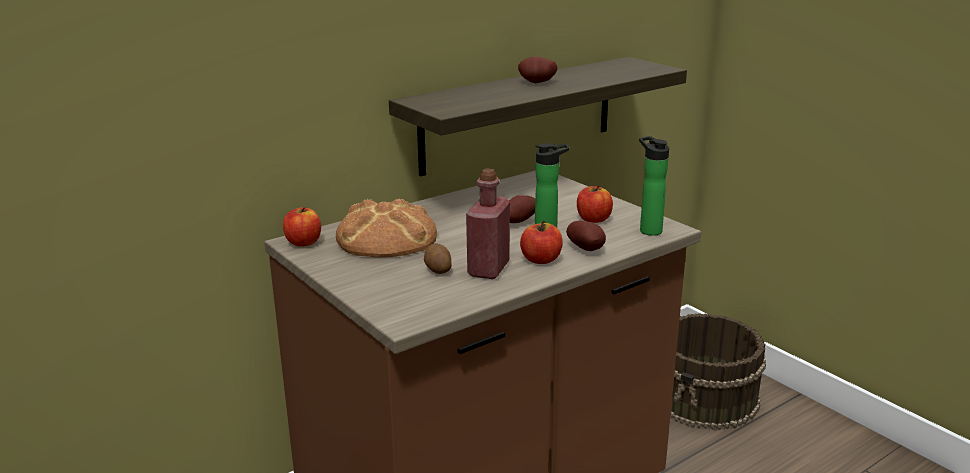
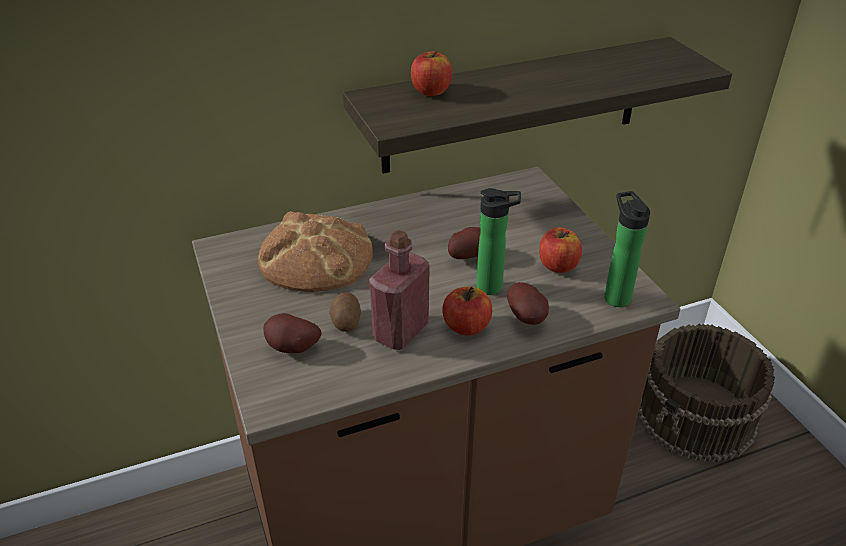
camera: 15 degrees right, 15 degrees up
apple [283,207,321,247] -> apple moved to [411,51,452,96]
potato [518,57,557,83] -> potato moved to [263,313,321,353]

